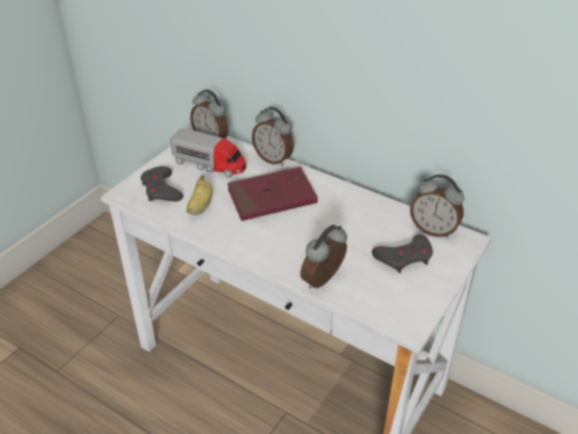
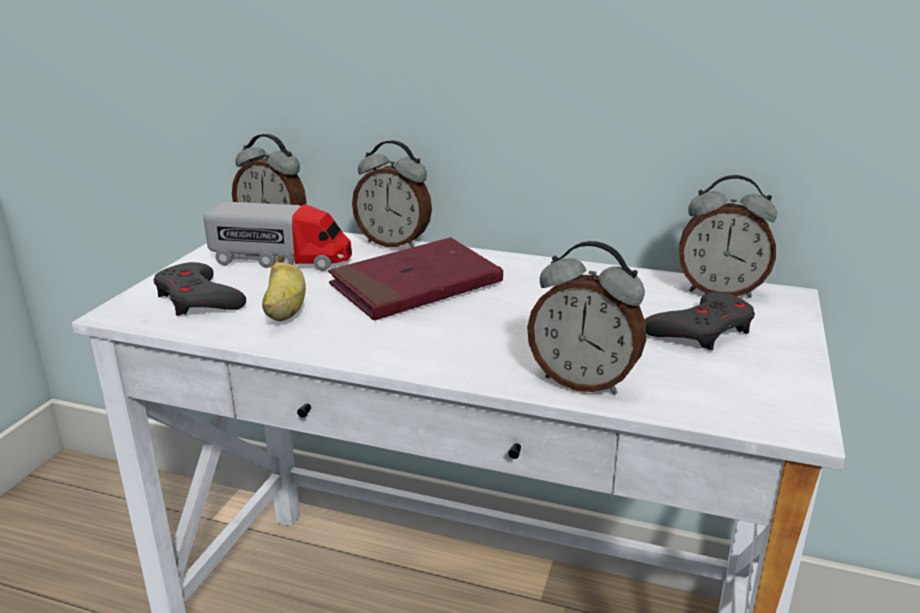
camera: 15 degrees left, 15 degrees down
alarm clock [300,225,347,289] -> alarm clock turned 90 degrees counterclockwise [527,241,646,395]

